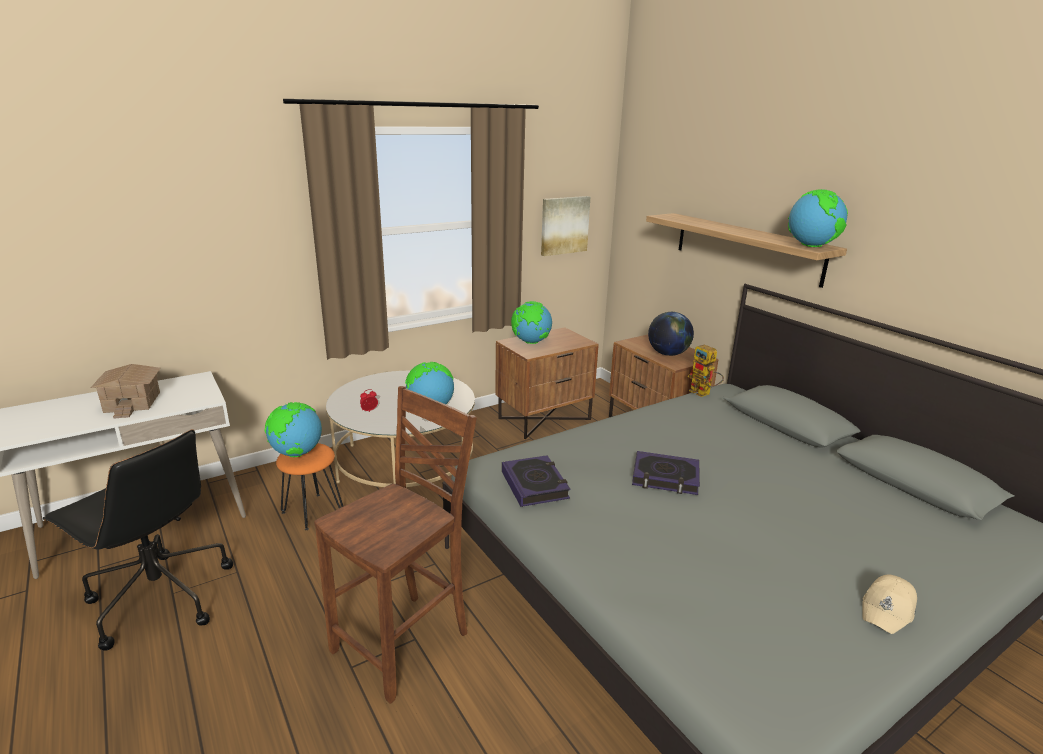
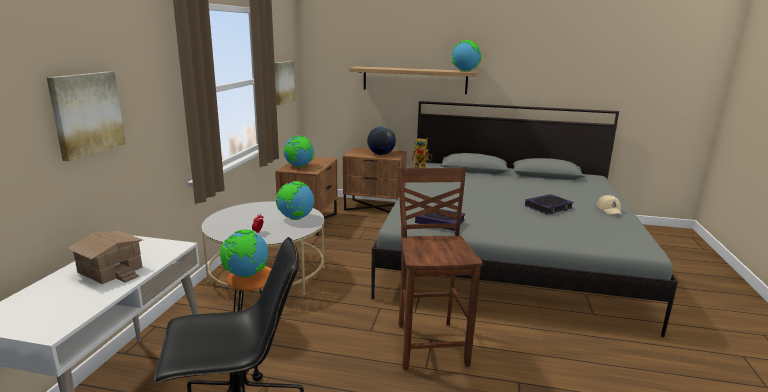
camera: 45 degrees left, 5 degrees down
book [632,451,700,495] -> book moved to [525,194,574,214]
none -> picture [47,71,125,161]

